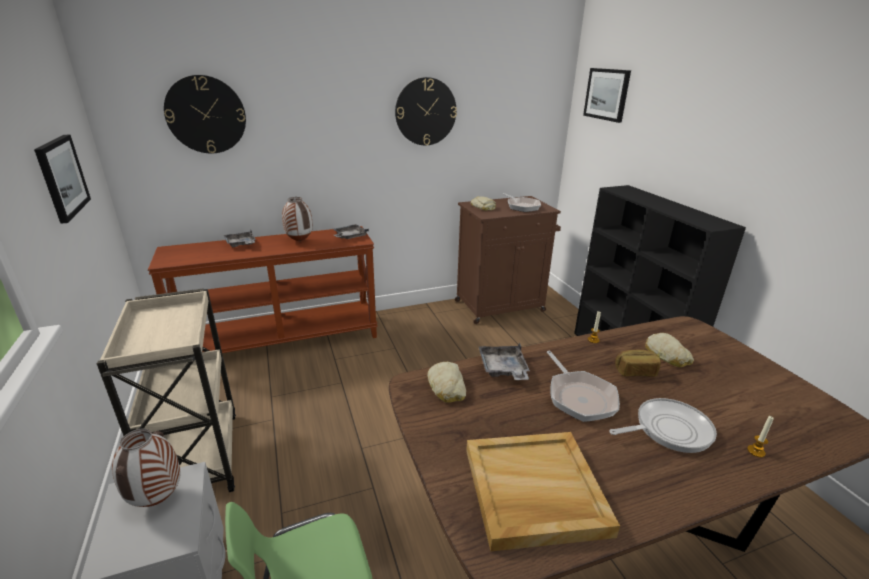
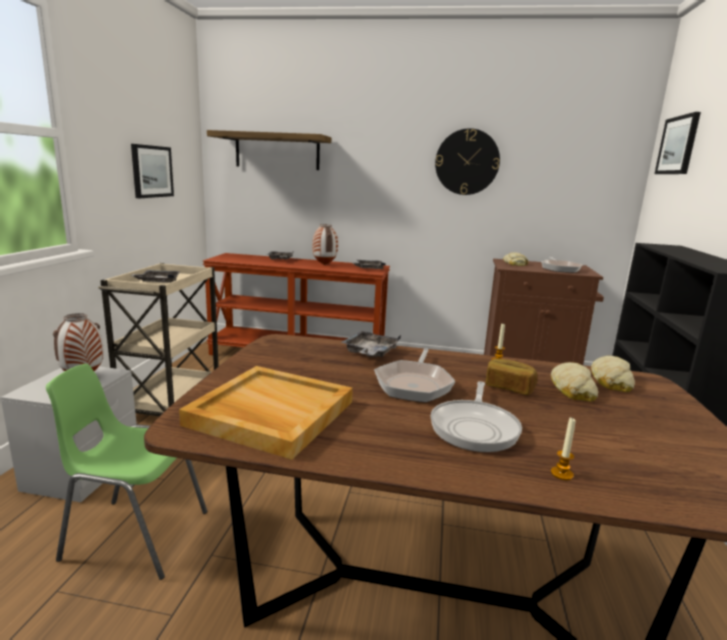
camera: 30 degrees right, 10 degrees down
wall clock [164,75,246,153] -> shelf [207,130,331,170]
bread [427,362,466,403] -> bread moved to [591,356,635,392]
frying pan [610,398,717,453] -> frying pan turned 90 degrees clockwise [431,381,522,452]
none -> grey tray [131,270,180,283]

